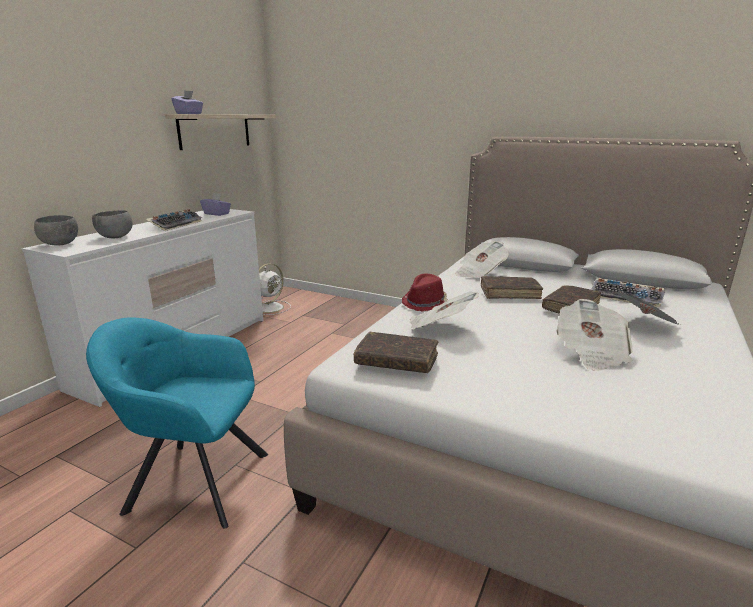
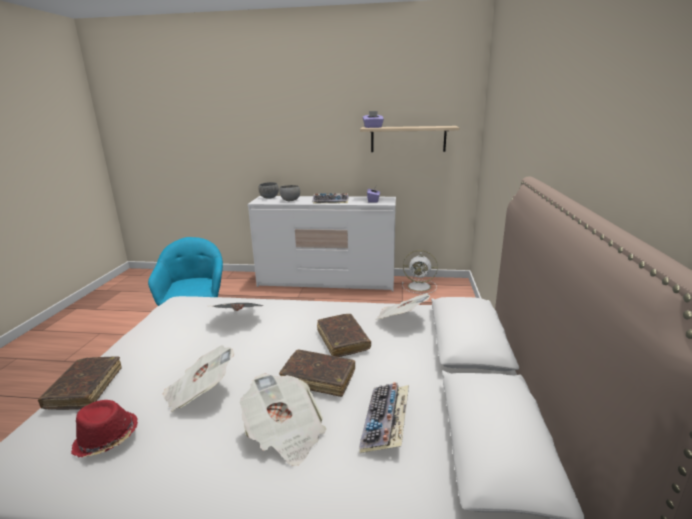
camera: 70 degrees right, 0 degrees up
brown book [354,332,438,373] -> brown book moved to [38,356,122,410]
red hat [402,273,448,311] -> red hat moved to [71,400,138,457]

